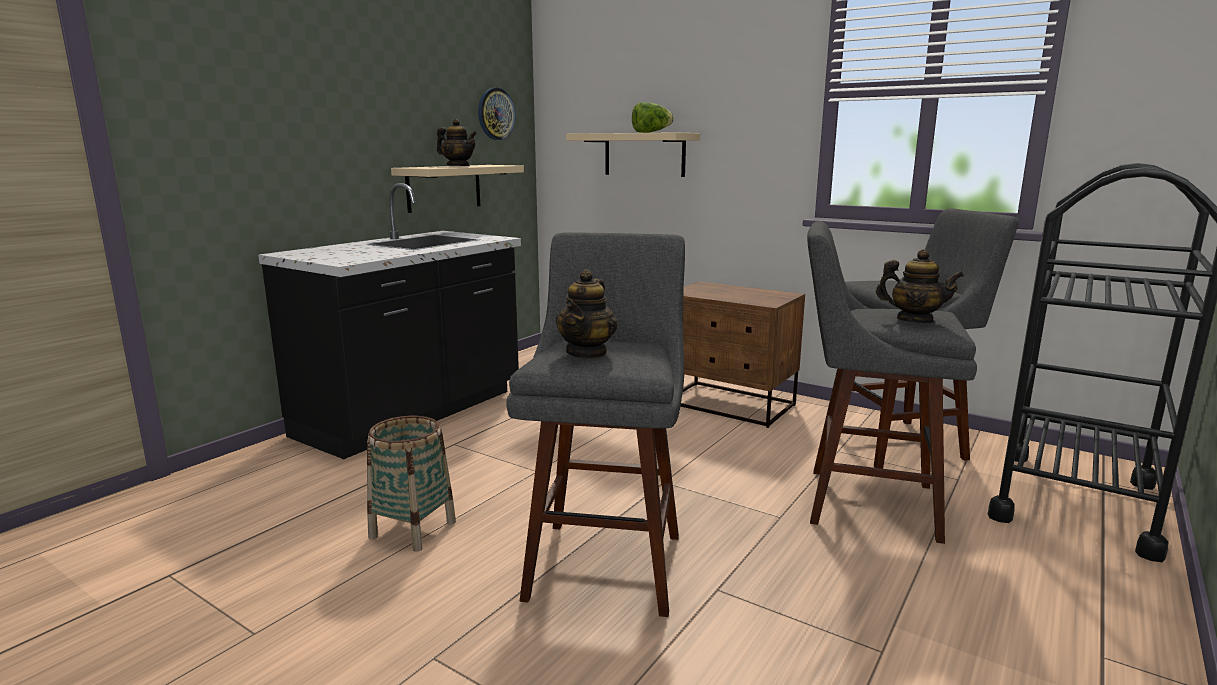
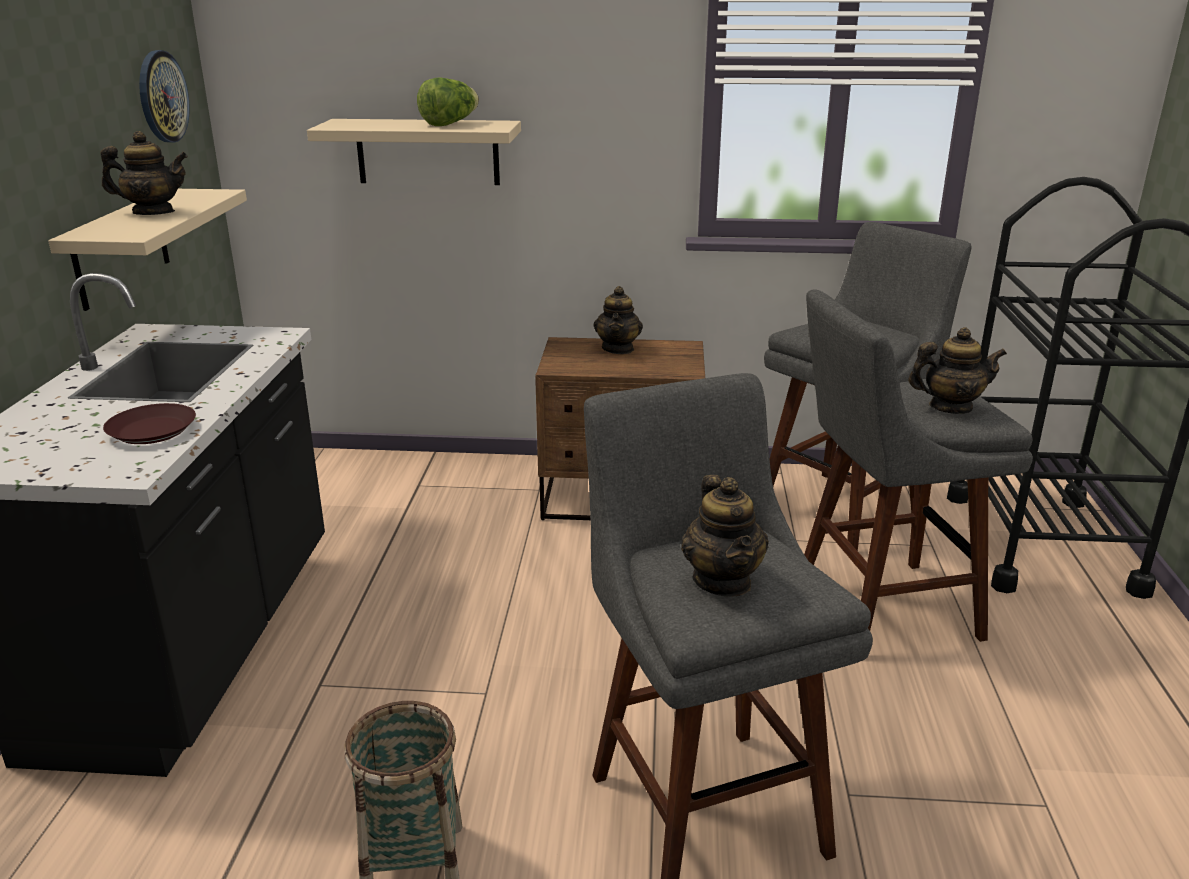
camera: 30 degrees left, 10 degrees up
none -> brown plate [103,403,196,444]
none -> teapot [594,286,643,354]

